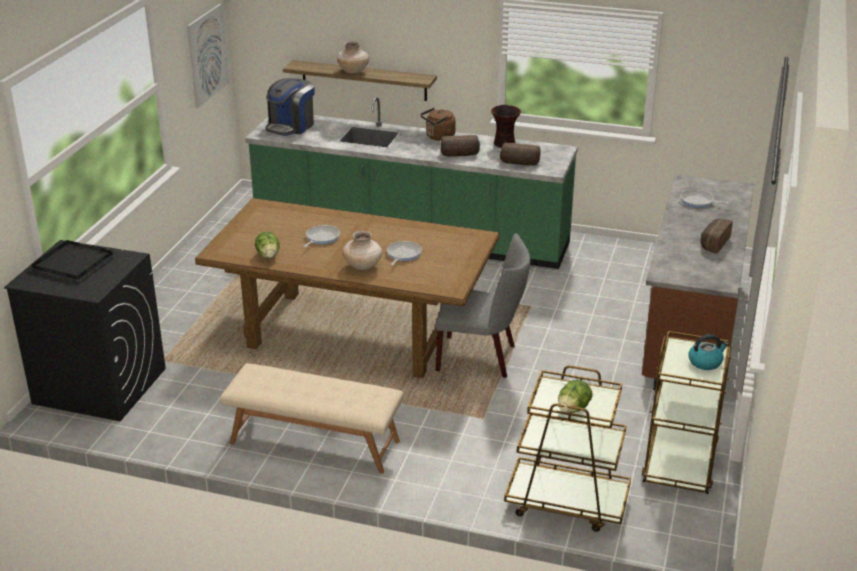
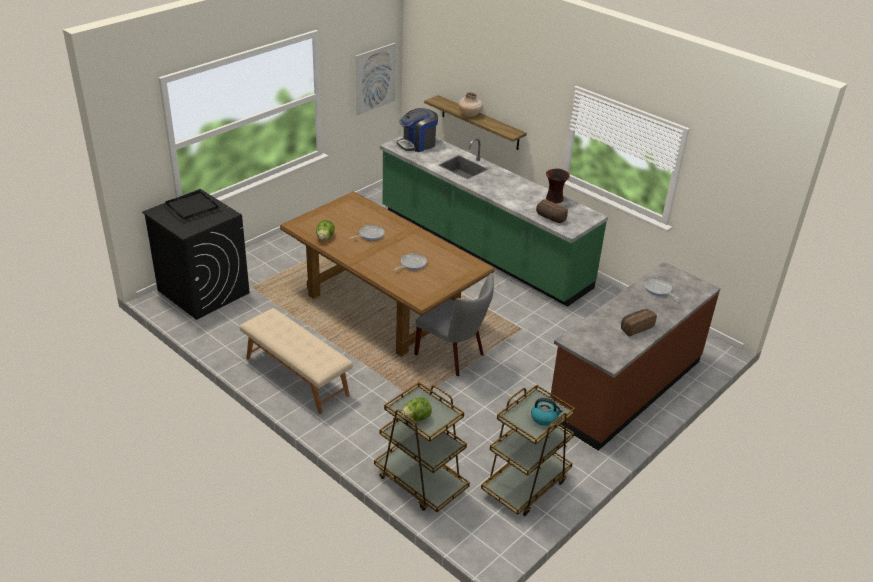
camera: 25 degrees right, 5 degrees up
beige vase [343,231,382,270] -> none
brown kettle [420,108,456,141] -> none
bread [440,135,480,157] -> none

